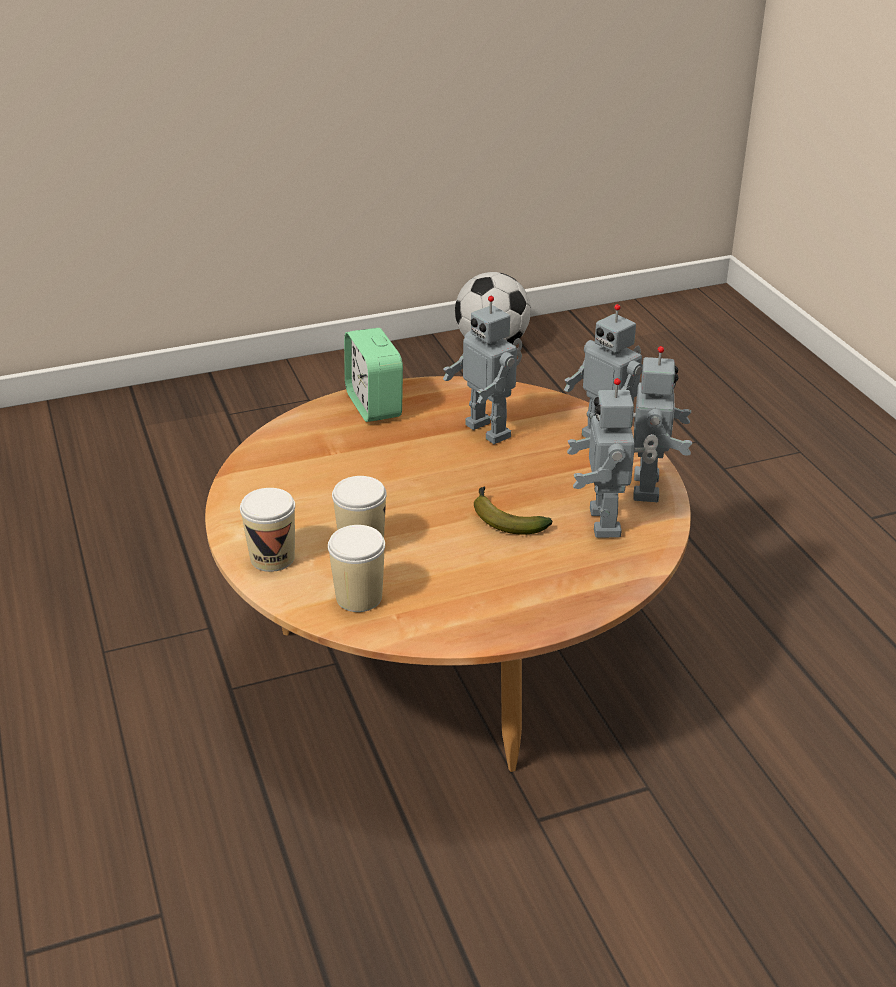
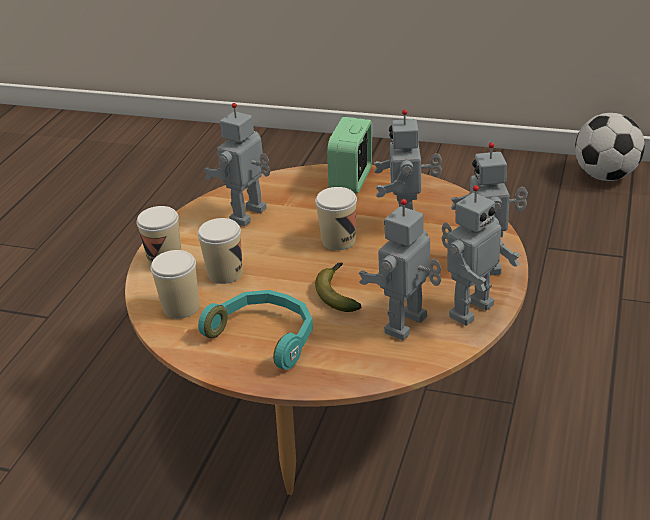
camera: 40 degrees right, 0 degrees up
none -> turquoise headphones [198,290,313,370]
none -> toy robot [203,103,270,226]
none -> cup [315,187,357,250]

